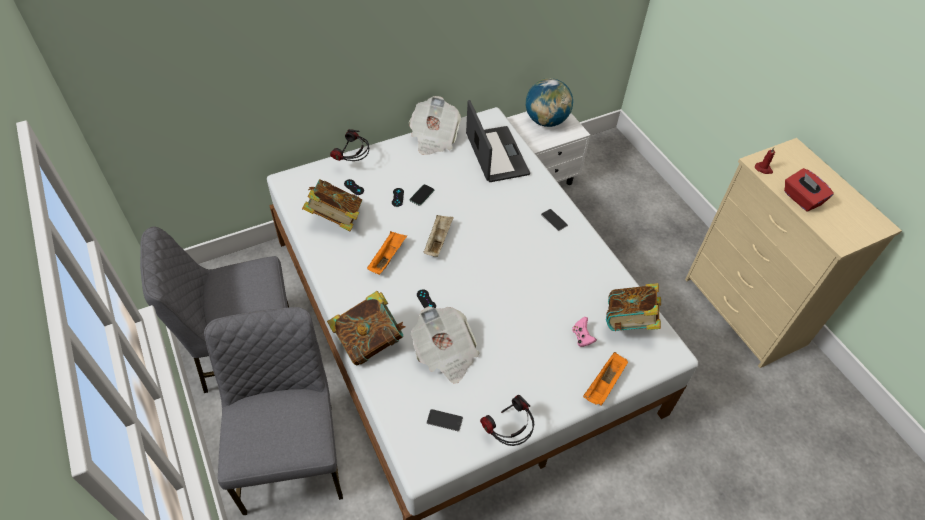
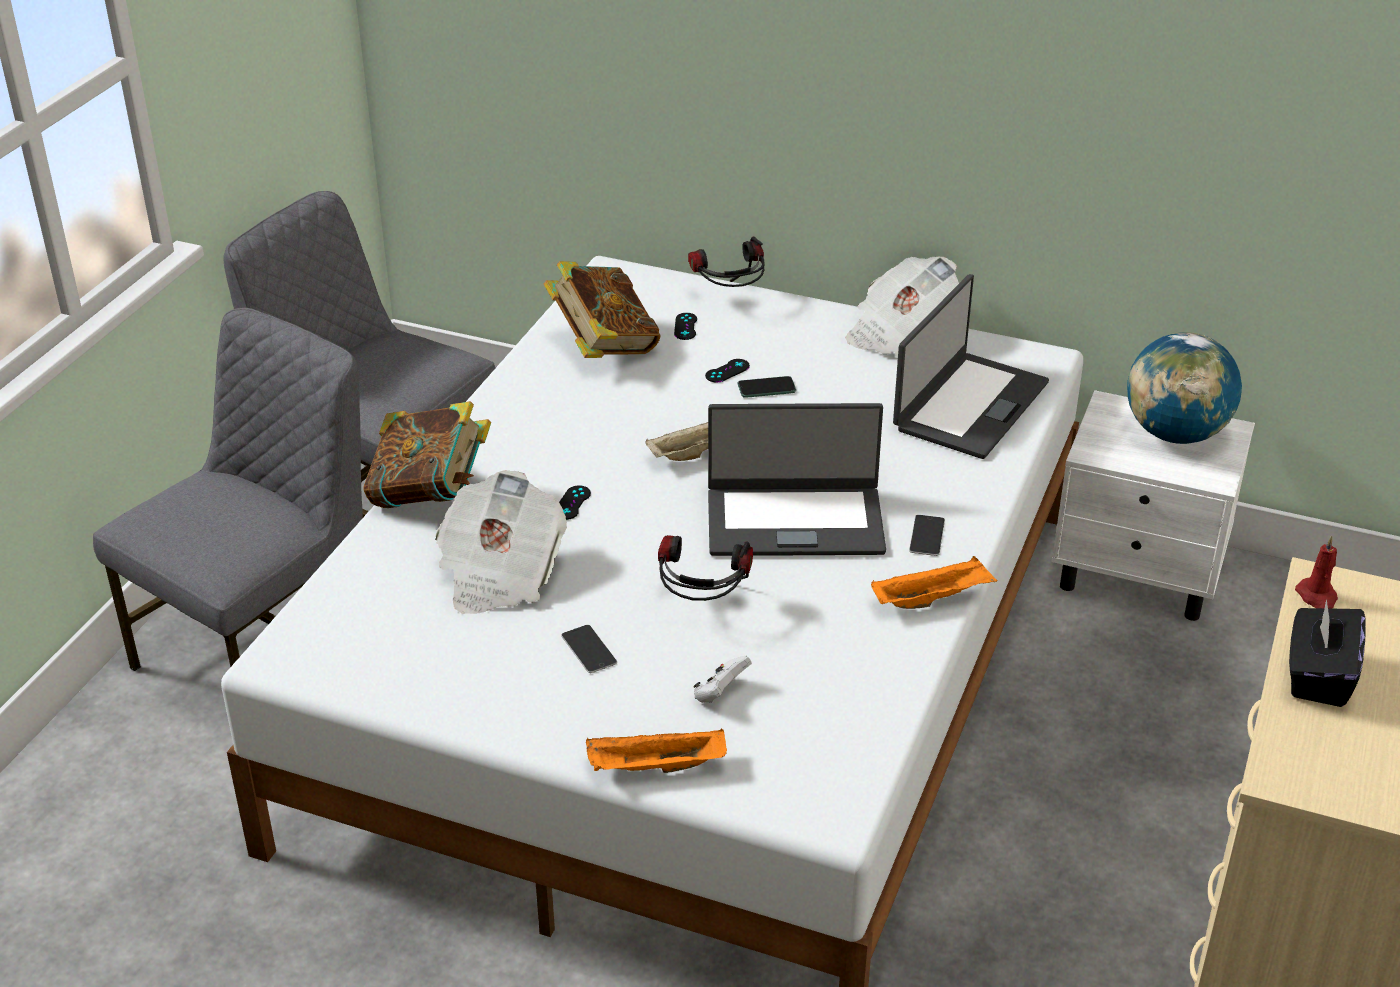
camera: 50 degrees right, 15 degrees down
orange tray [367,231,407,275] -> orange tray moved to [871,556,998,609]
phone [426,409,463,431] -> phone moved to [561,625,617,673]
headphones [480,395,534,446] -> headphones moved to [658,535,753,601]
pink game controller [572,317,597,347] -> white game controller [694,656,752,703]
book [606,283,661,331] -> none
red tissue box [784,168,834,212] -> black tissue box [1289,599,1366,707]
none -> laptop [708,403,886,556]

